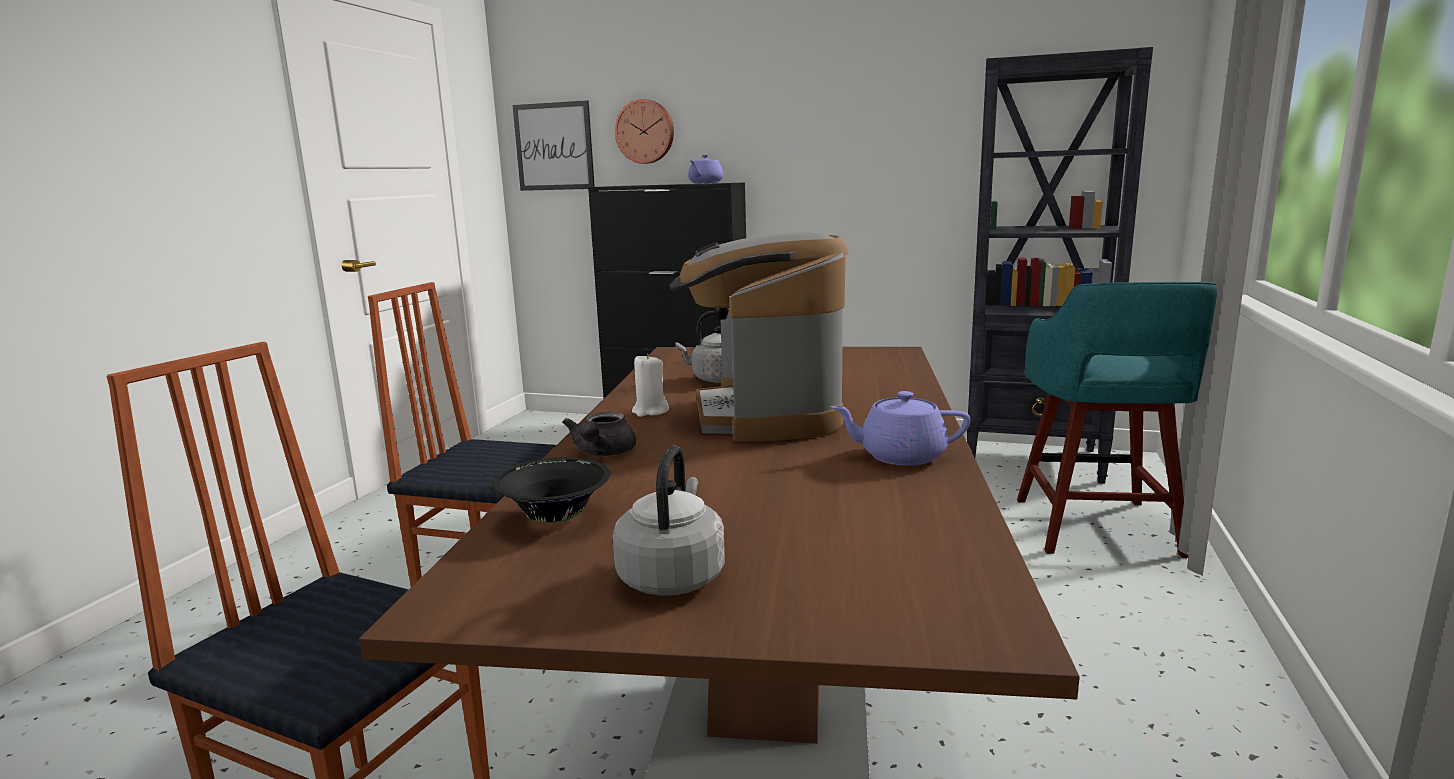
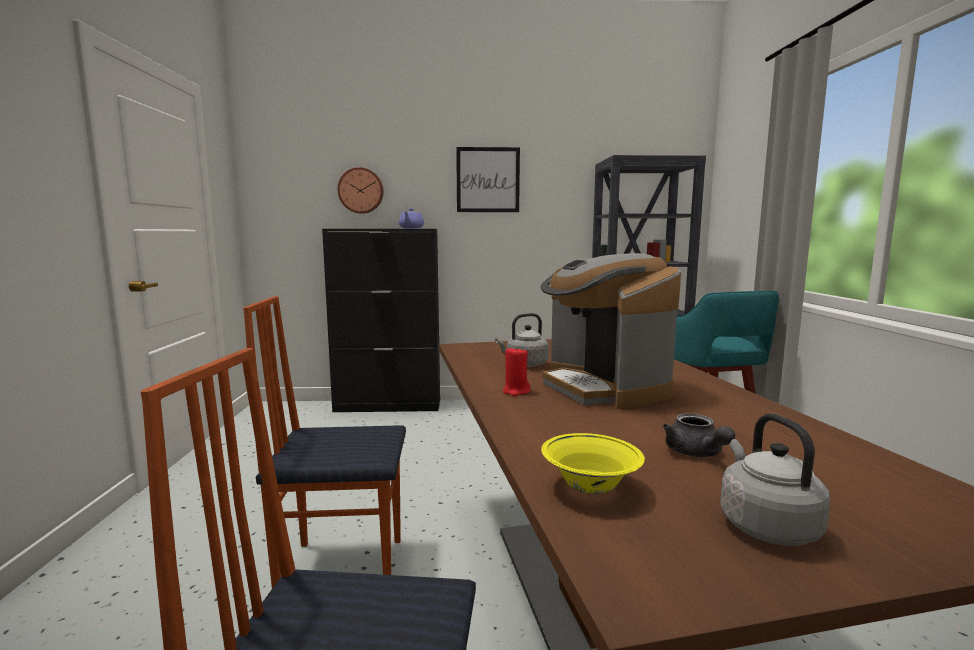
camera: 20 degrees left, 5 degrees down
black bowl [492,457,611,523] -> yellow bowl [541,433,645,494]
picture [513,100,595,191] -> picture moved to [456,147,520,212]
grey teapot [562,412,636,456] -> grey teapot moved to [663,413,735,457]
white candle [632,353,669,417] -> red candle [503,346,531,396]
purple teapot [831,391,971,466] -> none

